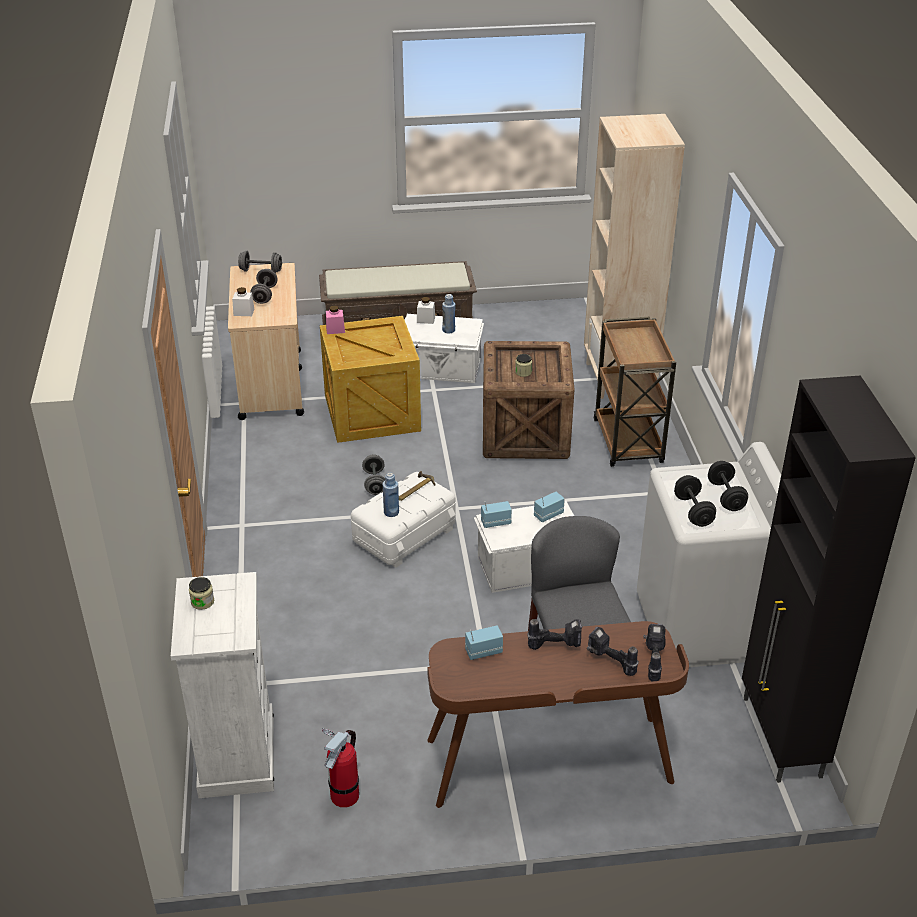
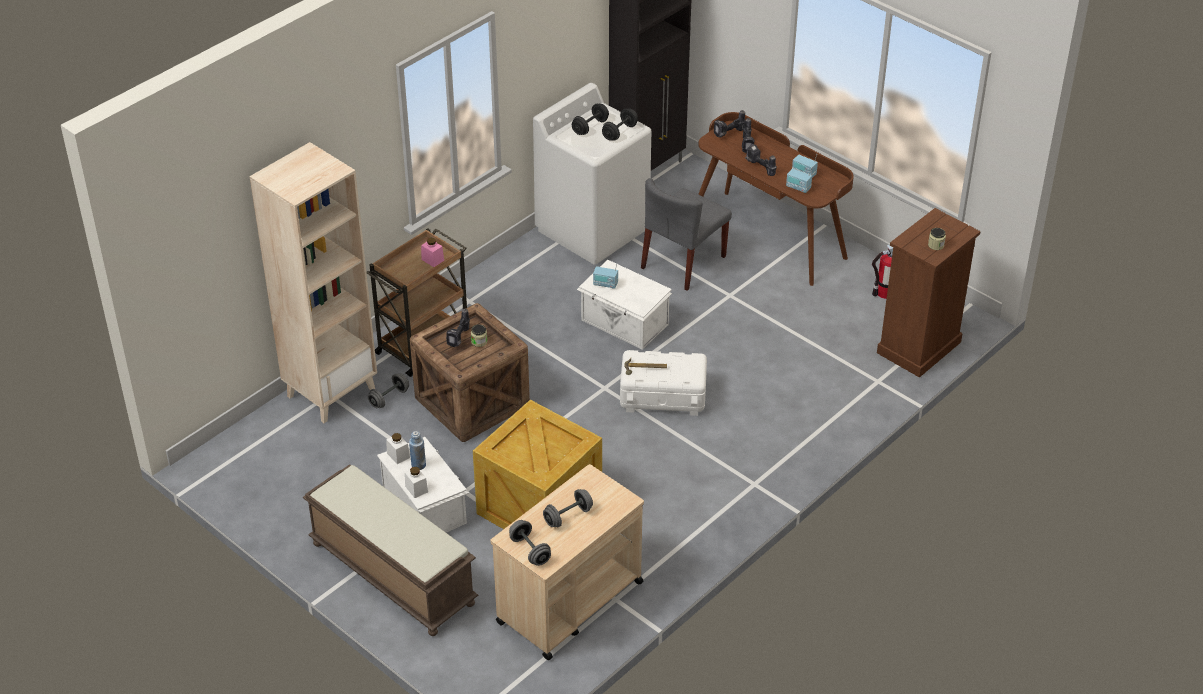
camera: 130 degrees left, 5 degrees up
white dresser [171,572,274,798] -> brown dresser [877,208,981,378]
white jar [232,287,254,316] -> white jar moved to [386,433,410,464]
pink jar [326,305,345,334] -> pink jar moved to [421,238,444,267]
grey dumbbell [362,454,385,495] -> grey dumbbell moved to [368,373,409,408]
blue bottle [383,473,399,517] -> none
radio [481,501,512,528] -> radio moved to [792,154,818,178]
none -> power drill [446,309,470,347]

